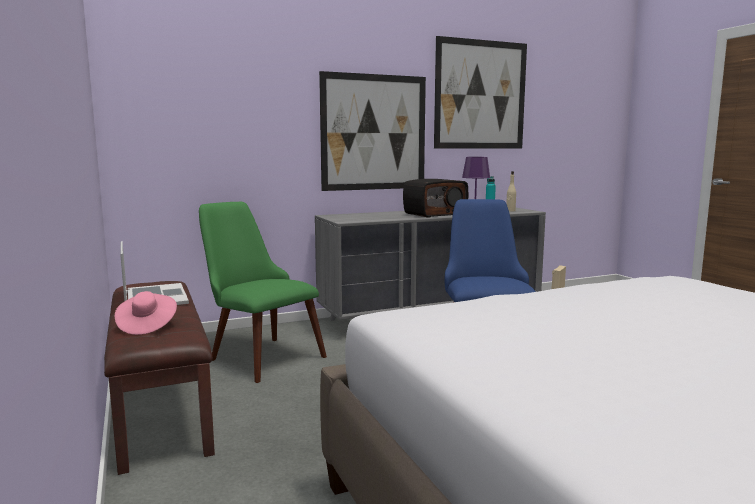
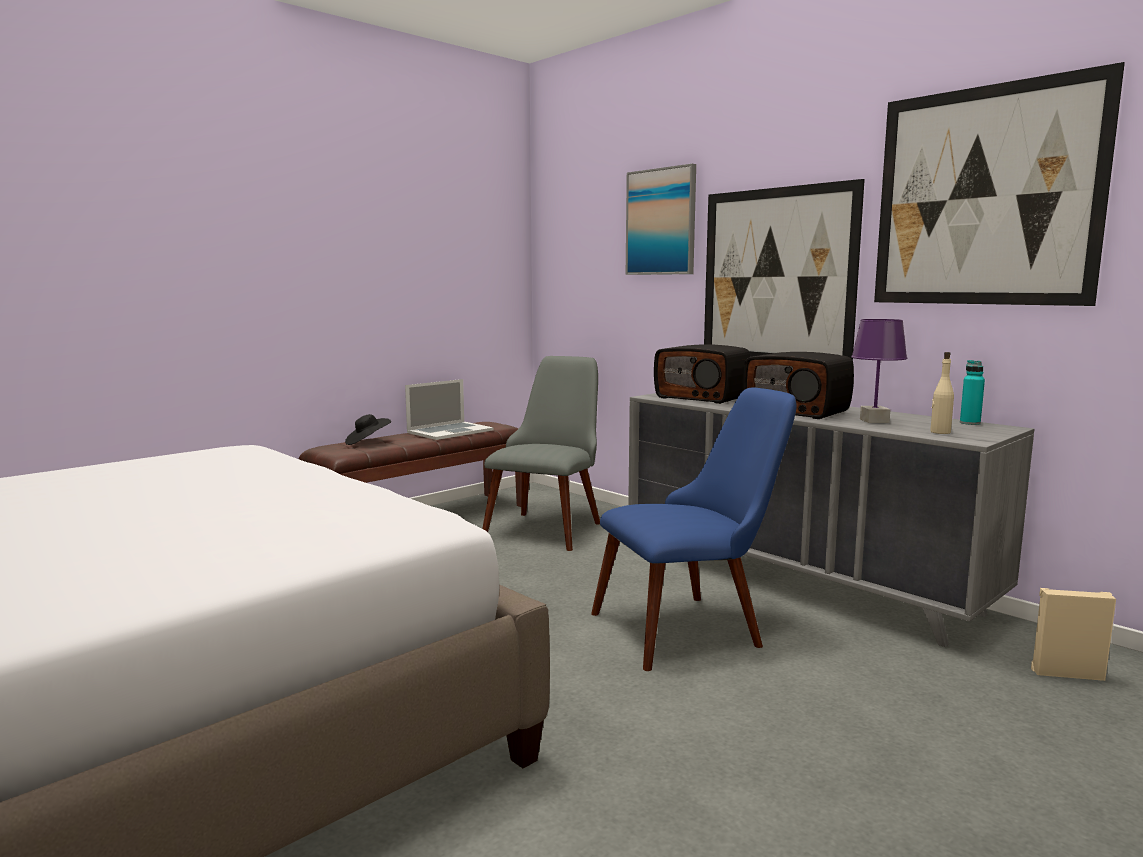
camera: 70 degrees right, 0 degrees up
pink hat [115,291,177,335] -> black hat [345,414,391,445]
green chair [199,202,327,383] -> grey chair [482,356,600,551]
none -> picture [626,164,696,275]
none -> radio [654,344,750,404]

